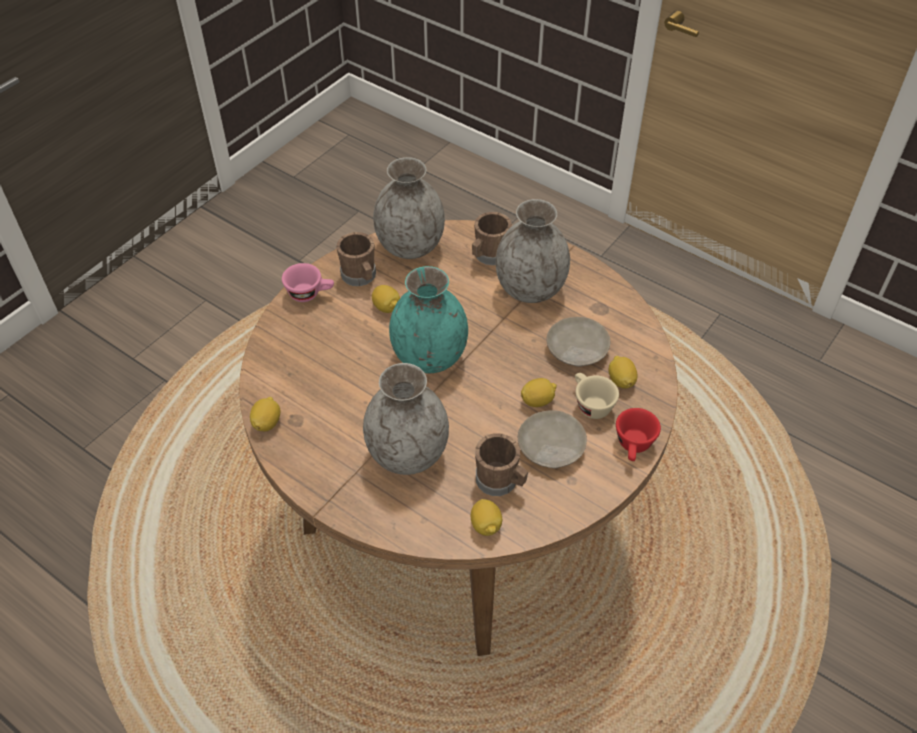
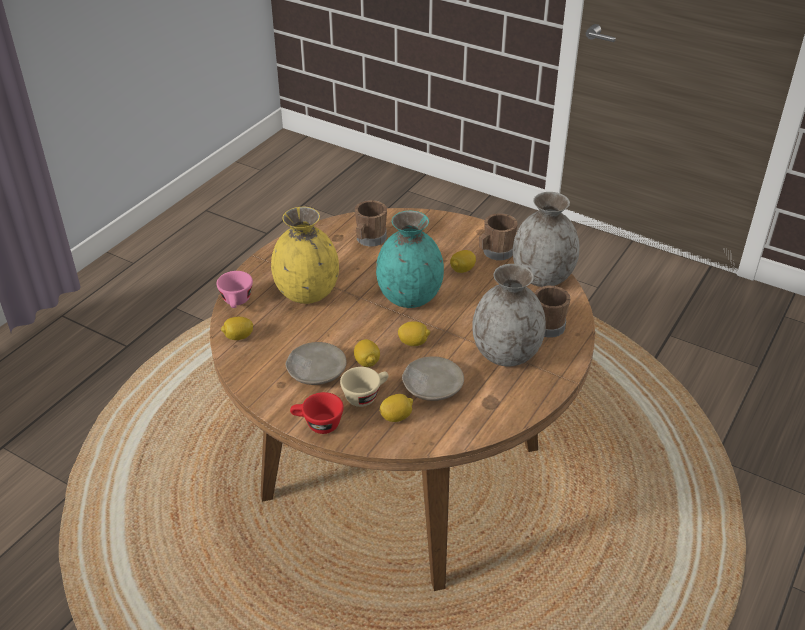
camera: 85 degrees right, 10 degrees down
lemon [250,397,281,431] -> lemon moved to [398,321,430,346]
pink cup [282,263,334,302] -> pink cup moved to [216,271,253,308]
grey vase [363,363,449,475] -> yellow vase [271,207,339,304]
brown mug [475,433,528,496] -> brown mug moved to [355,200,387,247]

